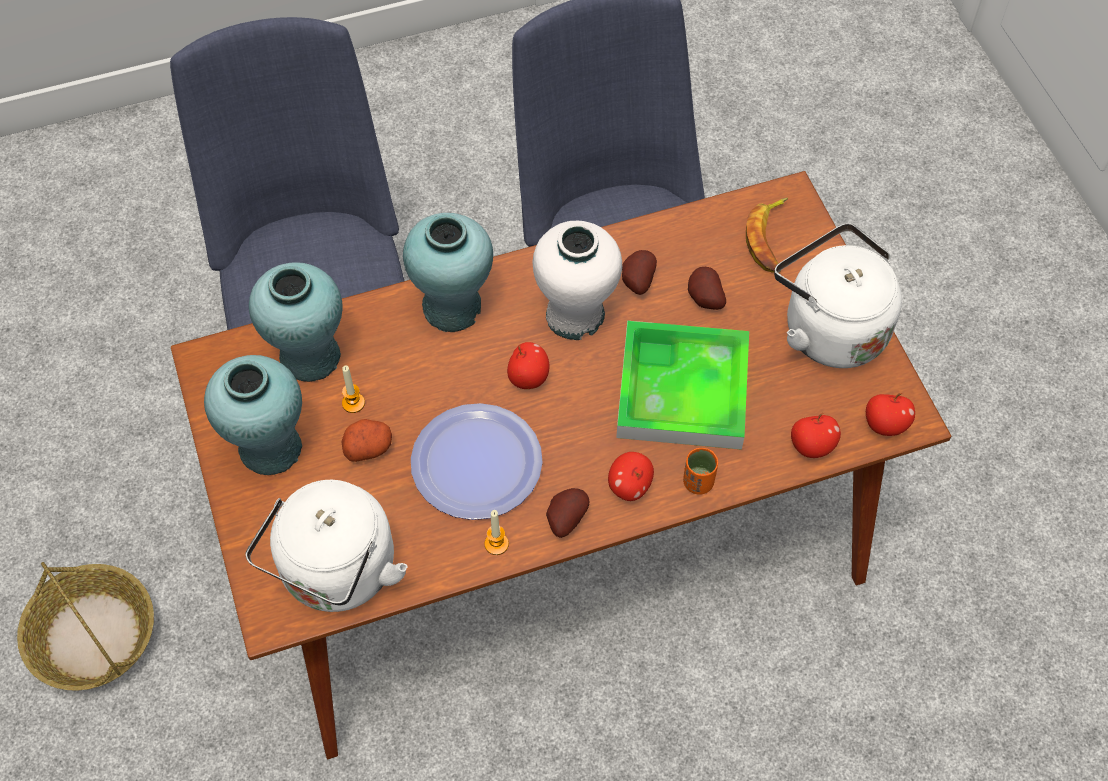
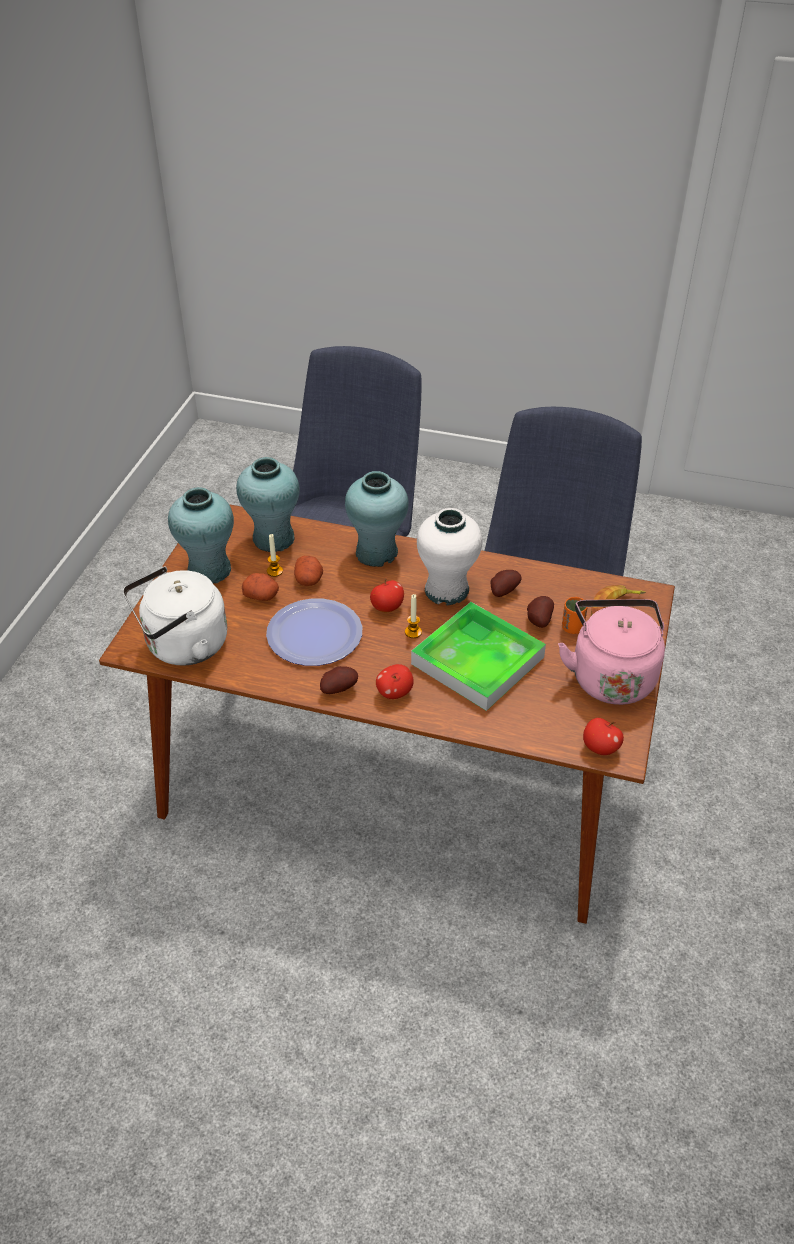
camera: 35 degrees right, 15 degrees down
basket [17,562,154,691] -> none
candle [484,510,509,555] -> candle moved to [405,594,422,638]
orange cup [683,448,718,495] -> orange cup moved to [562,597,588,634]
white kettle [774,223,902,368] -> pink kettle [558,599,665,705]
apple [791,413,841,458] -> none
none -> potato [294,556,323,586]

